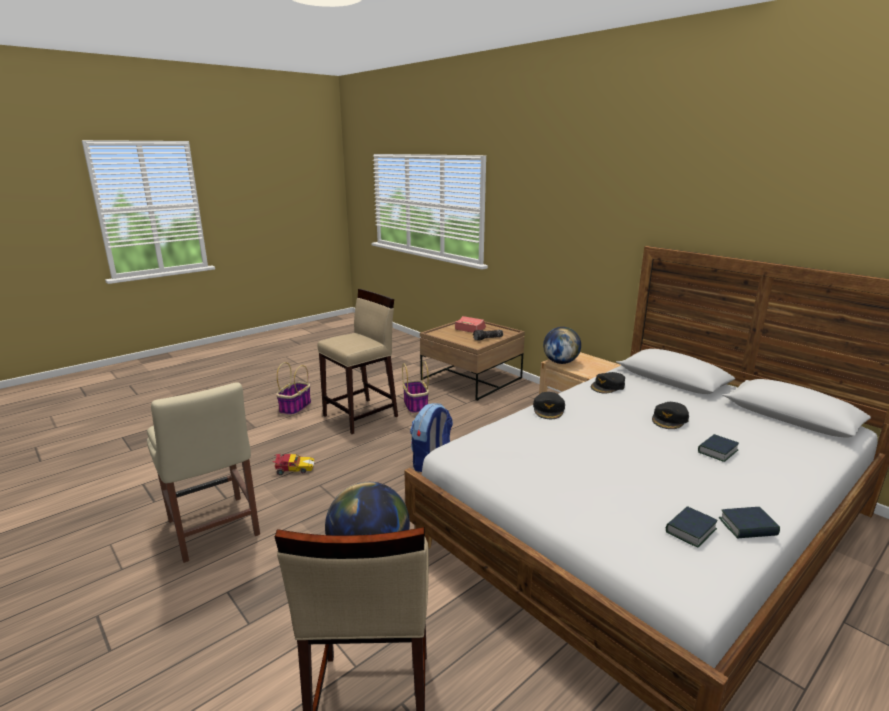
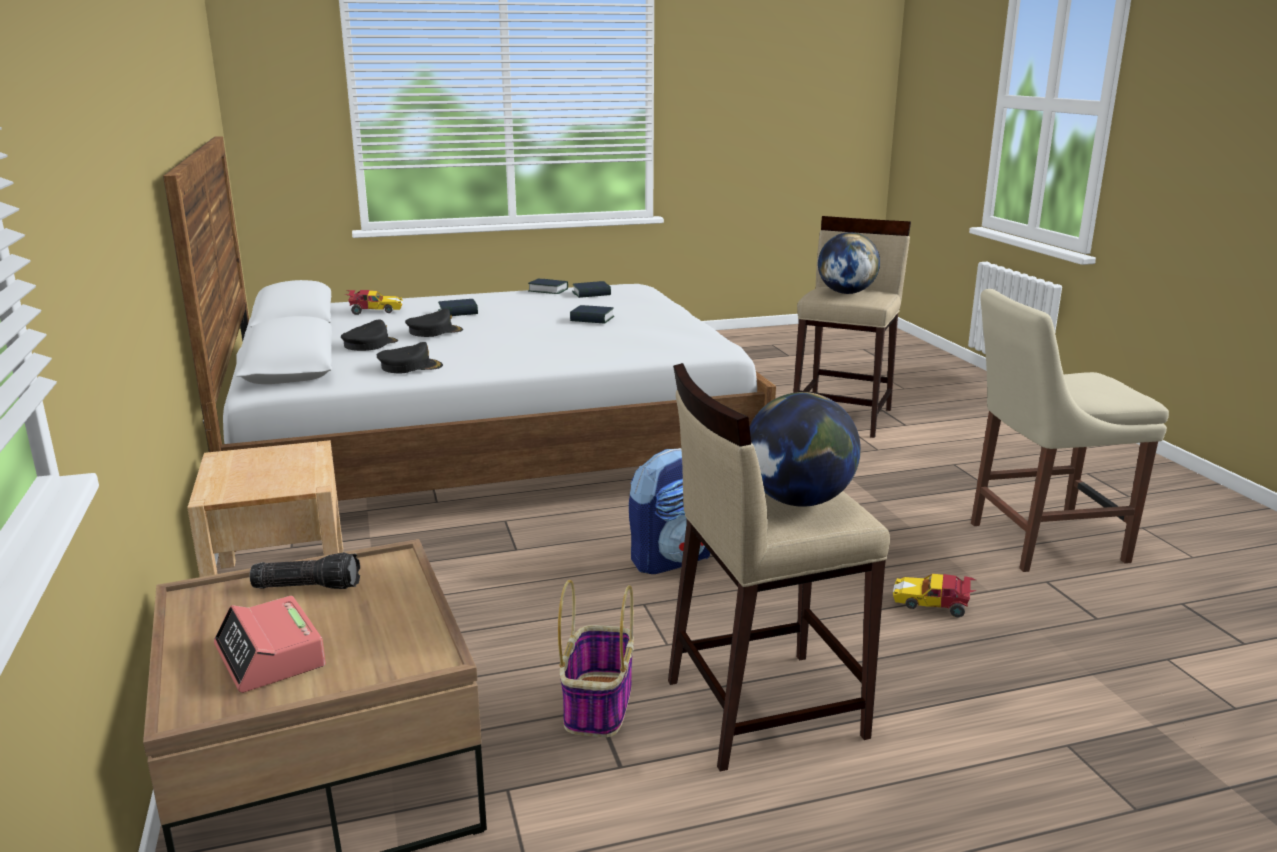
camera: 155 degrees left, 0 degrees up
beige chair [147,382,260,563] -> beige chair turned 90 degrees counterclockwise [971,289,1169,572]
basket [276,362,311,415] -> none
black cap [533,392,565,419] -> black cap moved to [341,319,398,351]
globe [543,327,581,364] -> globe moved to [750,392,861,507]
none -> toy car [345,290,403,315]
none -> book [570,305,614,324]

